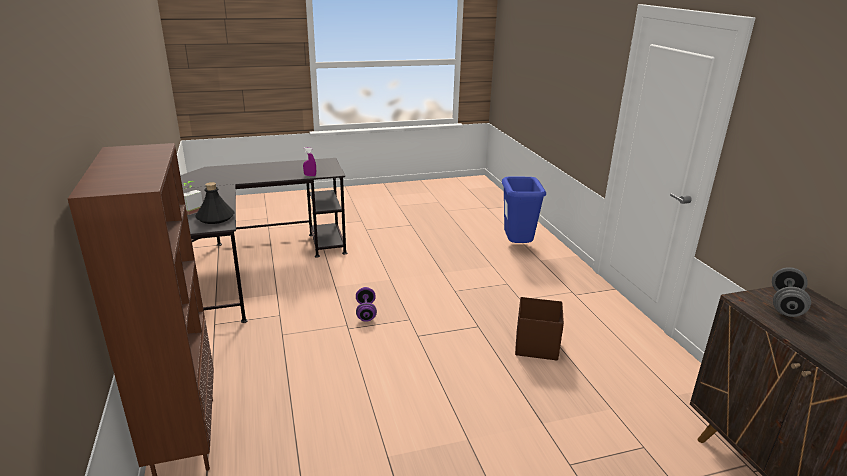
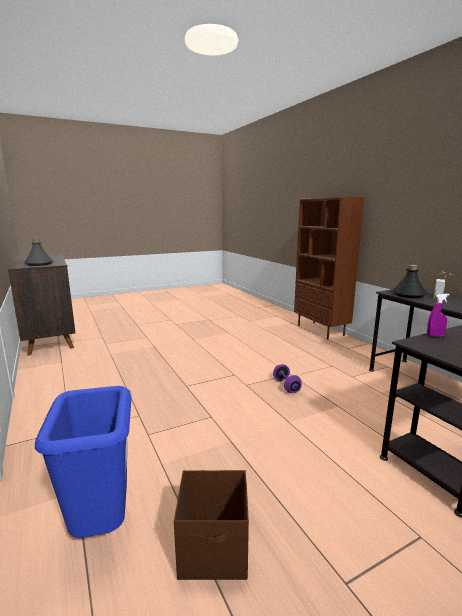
camera: 170 degrees right, 10 degrees down
brown storage box [515,297,564,360] -> brown storage box moved to [174,470,249,580]
grey dumbbell [772,267,811,317] -> grey bottle [24,239,53,266]

